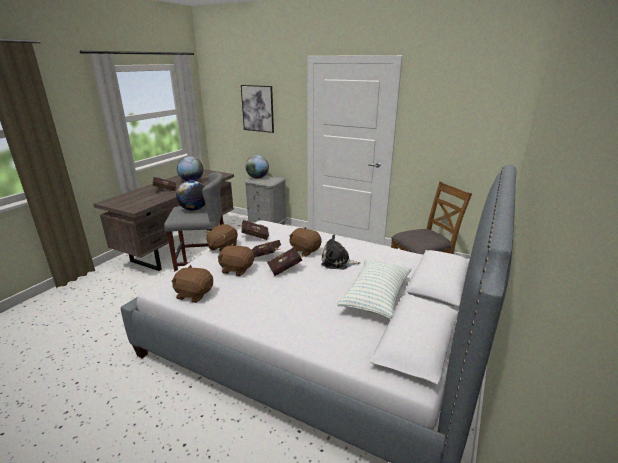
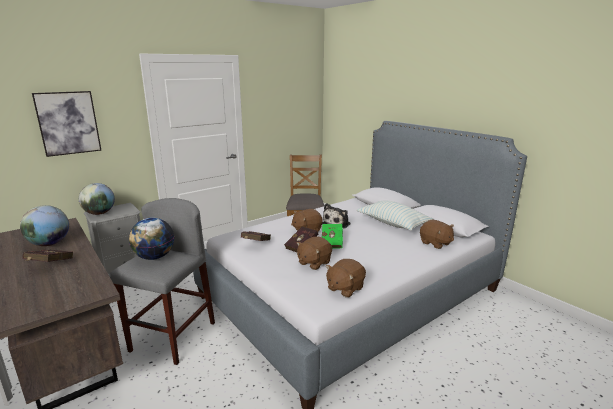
camera: 65 degrees left, 5 degrees down
brown plush toy [205,224,238,251] -> brown plush toy moved to [420,220,454,249]
red book [267,247,305,276] -> green book [322,224,343,248]

